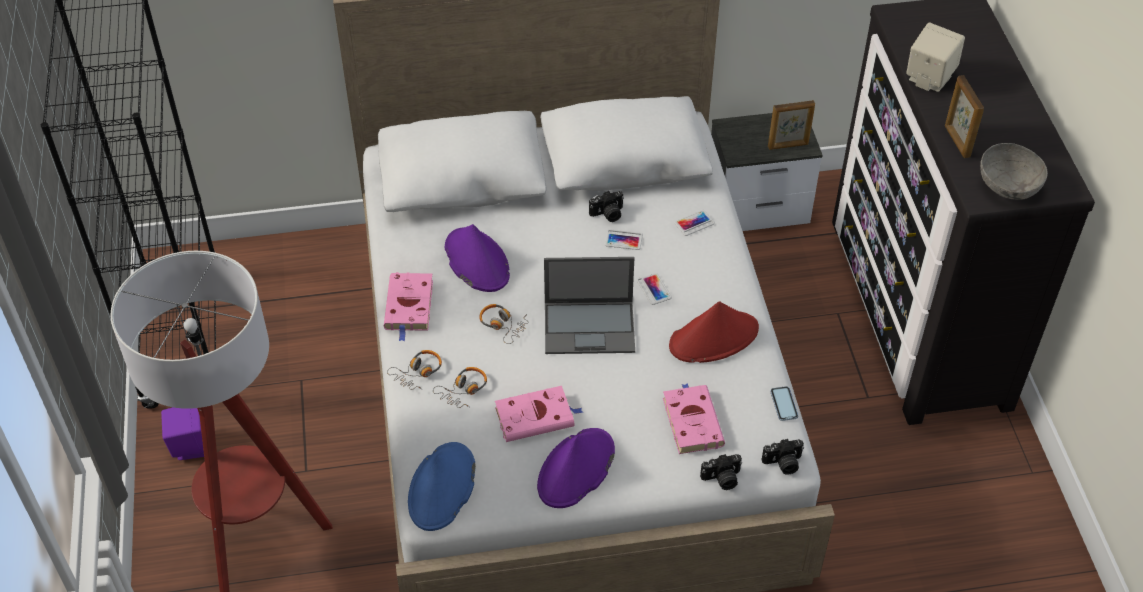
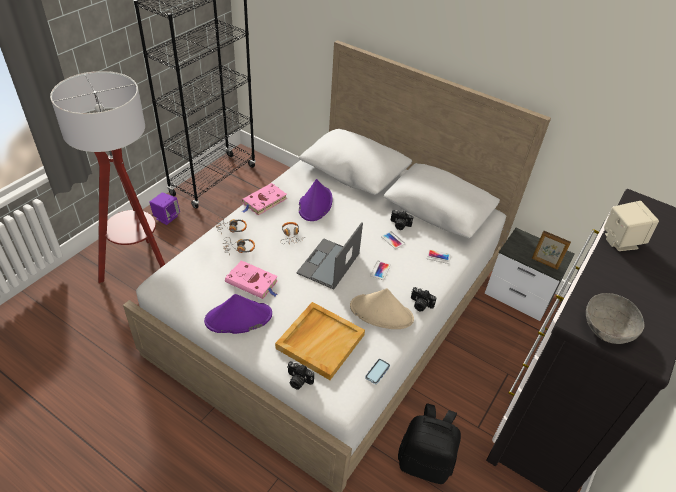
camera: 40 degrees right, 5 degrees down
blue hat [408,442,476,531] -> none
laptop [544,257,635,354] -> laptop turned 75 degrees clockwise [296,222,363,290]
pink book [663,383,725,454] -> beige tray [275,302,365,380]
red hat [669,302,759,363] -> beige hat [350,288,414,329]
camera [762,439,804,475] -> camera moved to [411,287,437,311]
picture frame [945,75,984,158] -> none
none -> black backpack [398,403,461,484]

